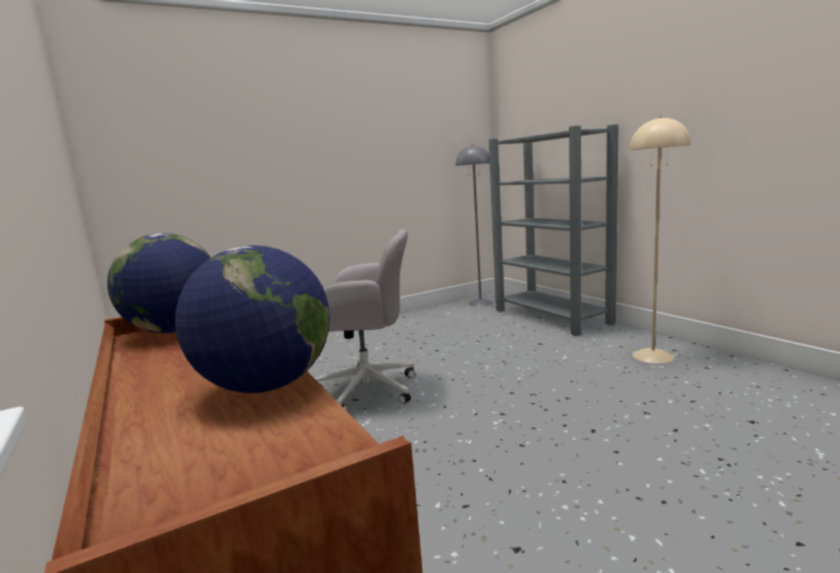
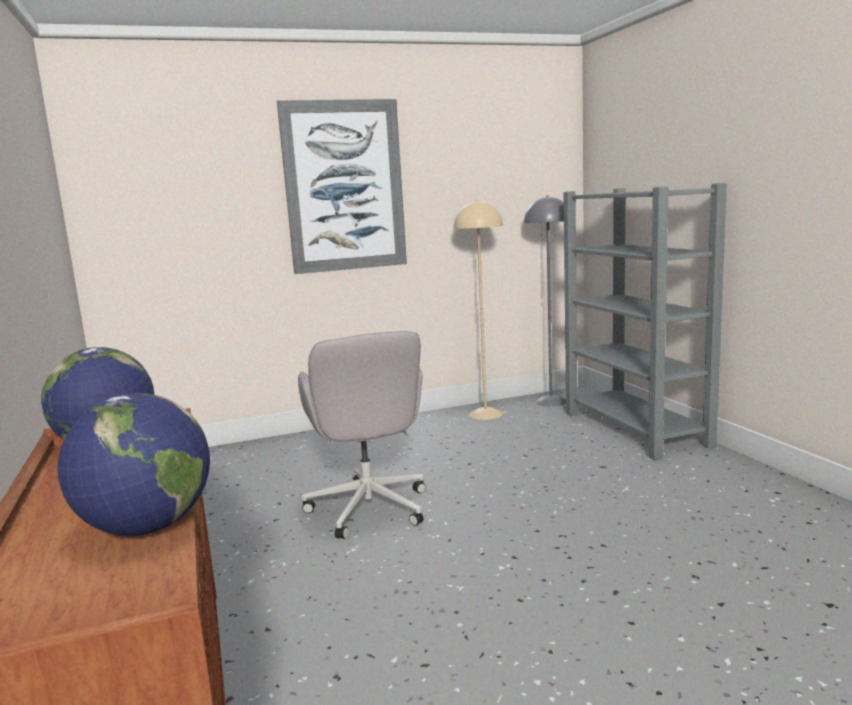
camera: 10 degrees right, 0 degrees up
grey office chair [315,229,415,411] -> grey office chair turned 60 degrees clockwise [298,331,426,539]
beige floor lamp [629,116,691,364] -> beige floor lamp moved to [454,200,503,420]
none -> picture [277,99,407,274]

